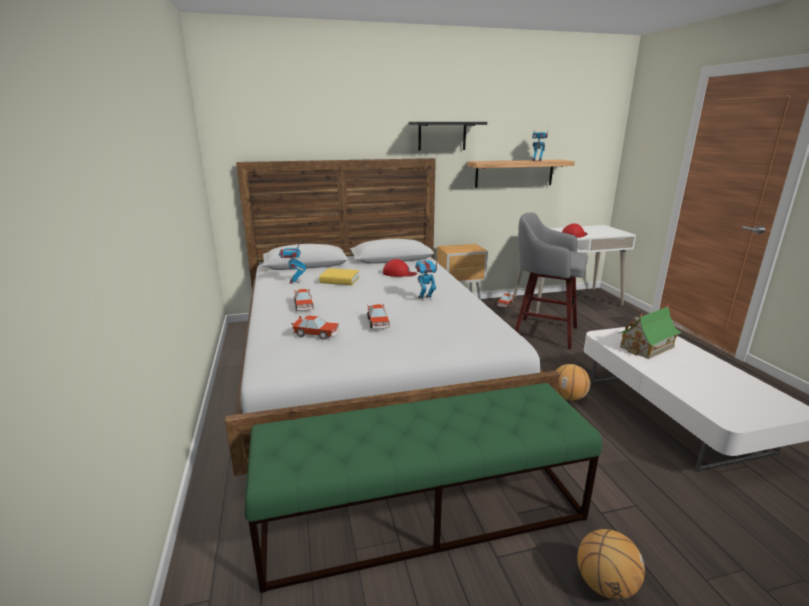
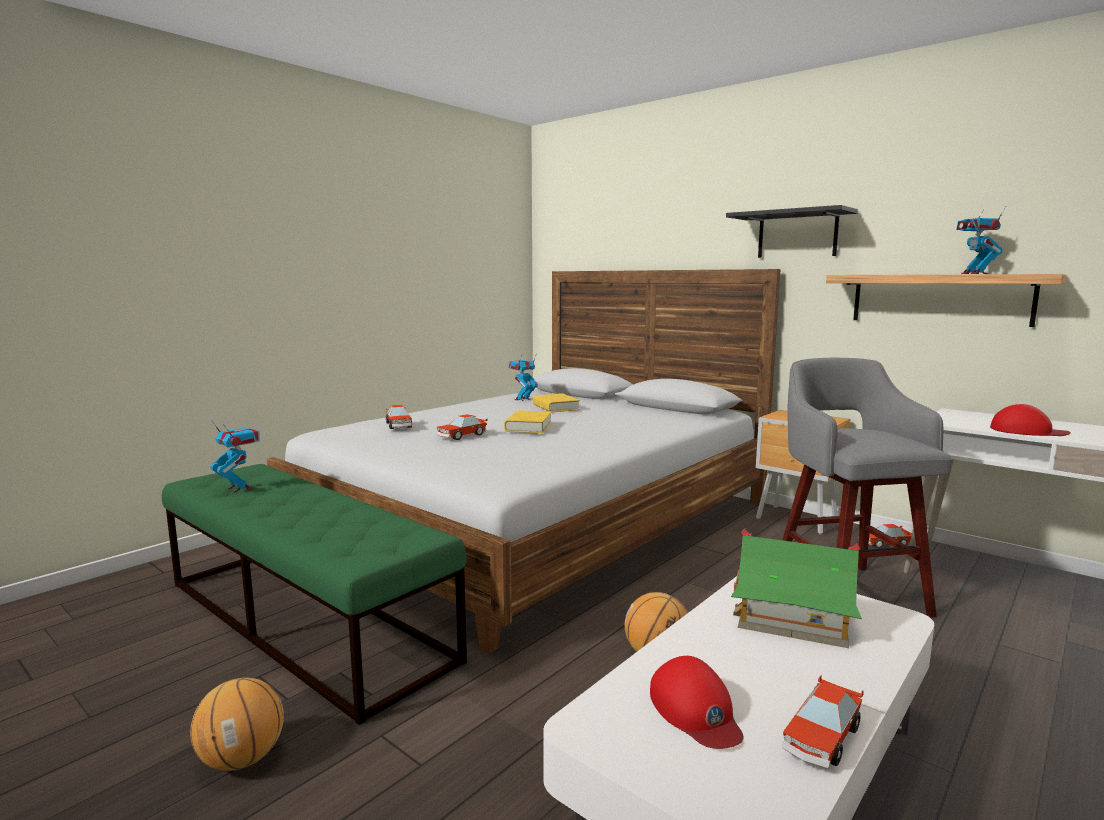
camera: 55 degrees right, 10 degrees down
toy car [294,289,314,311] -> toy car moved to [782,675,864,769]
red cap [383,259,418,277] -> red cap moved to [650,656,744,749]
toy robot [415,258,438,300] -> toy robot moved to [210,420,260,492]
none -> yellow book [504,411,552,433]

